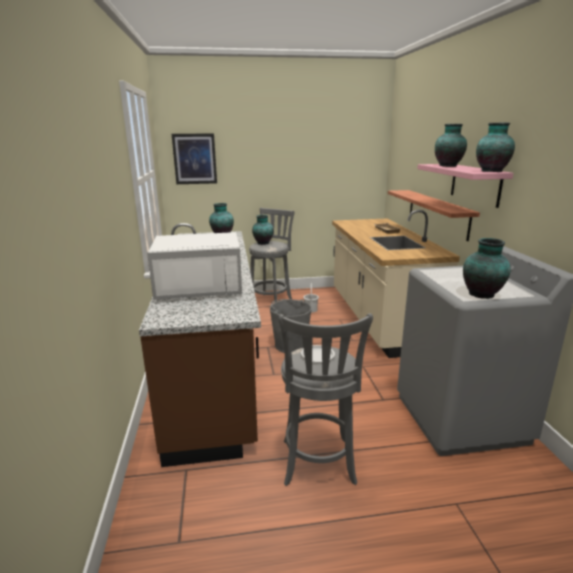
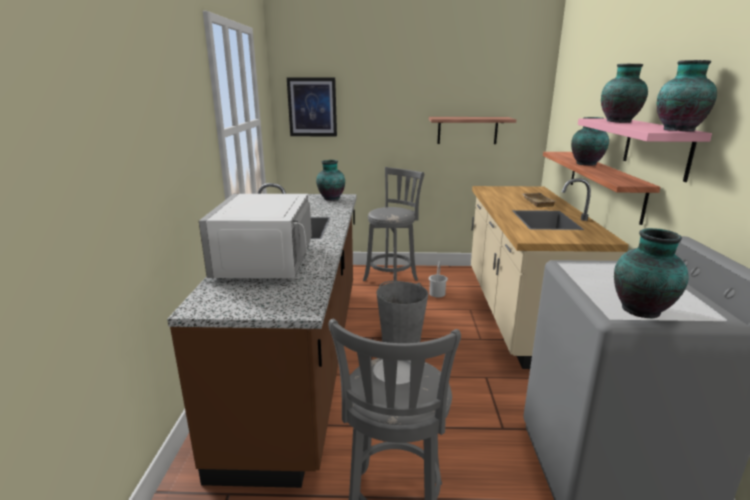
camera: 10 degrees right, 0 degrees up
white microwave [147,232,242,300] -> white microwave turned 90 degrees clockwise [199,194,327,278]
vase [252,215,273,245] -> vase moved to [571,117,609,166]
none -> shelf [429,117,516,144]

